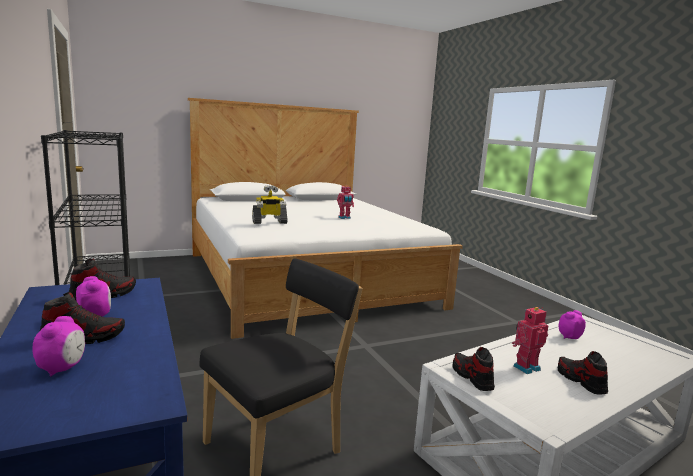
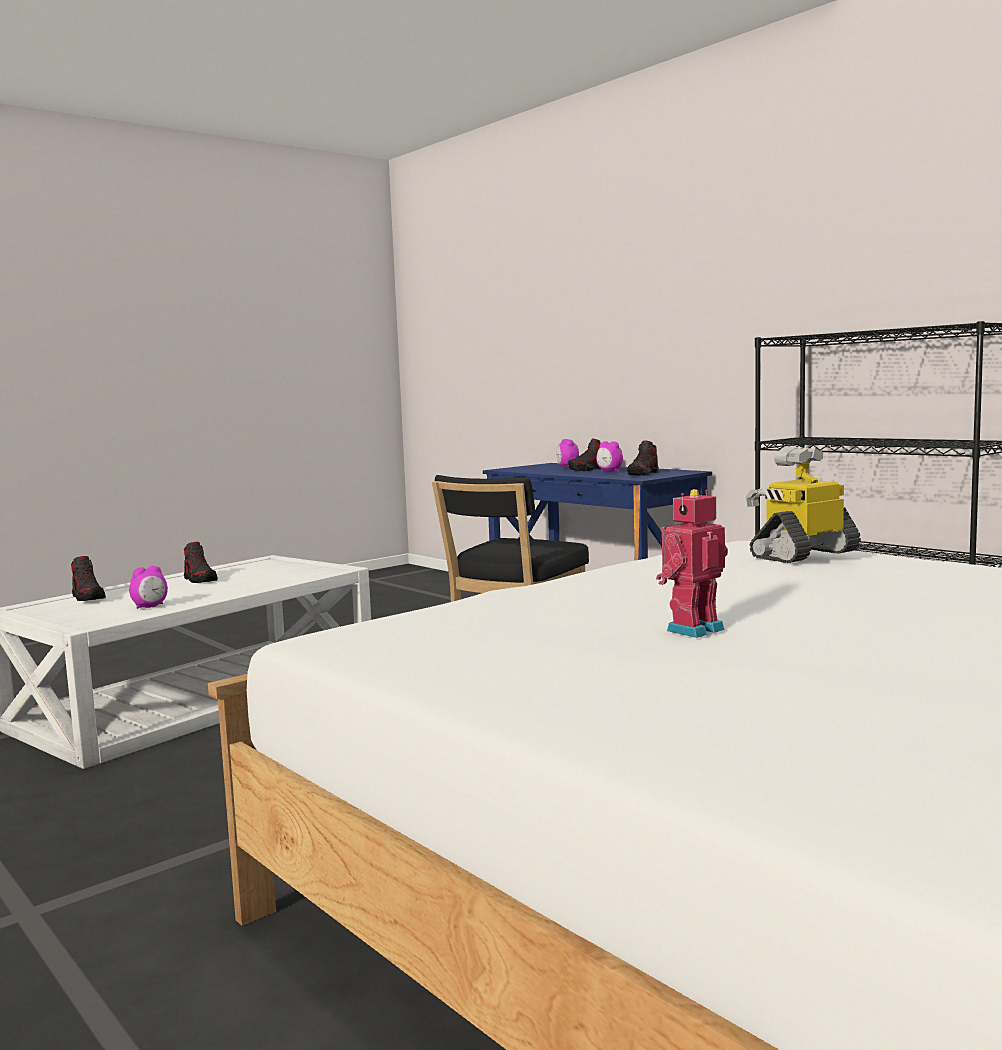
camera: 165 degrees right, 5 degrees down
shoe [453,347,495,391] -> shoe moved to [71,556,106,601]
toy robot [512,307,548,374] -> none

